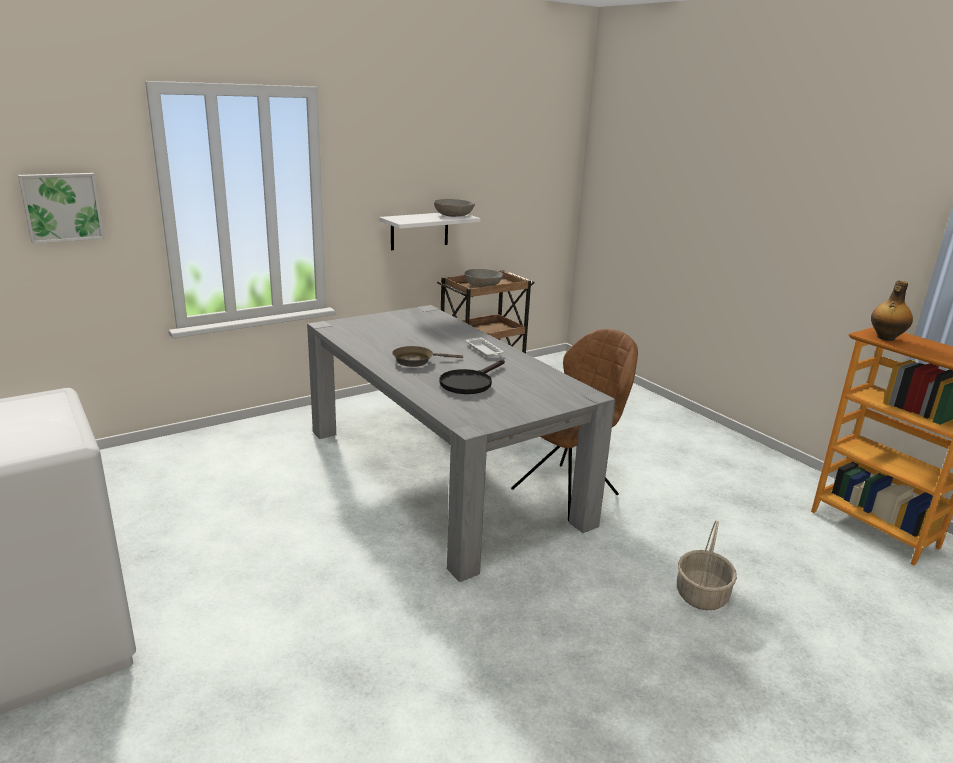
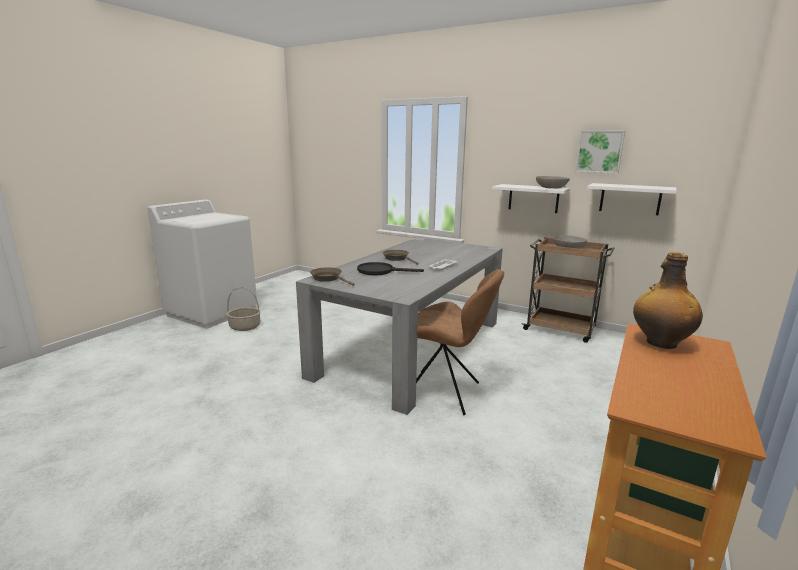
camera: 65 degrees right, 5 degrees down
picture [18,173,105,244] -> picture moved to [575,131,625,174]
basket [677,520,737,610] -> basket moved to [226,287,261,331]
none -> brown frying pan [310,267,354,286]
none -> white shelf [587,183,677,215]

